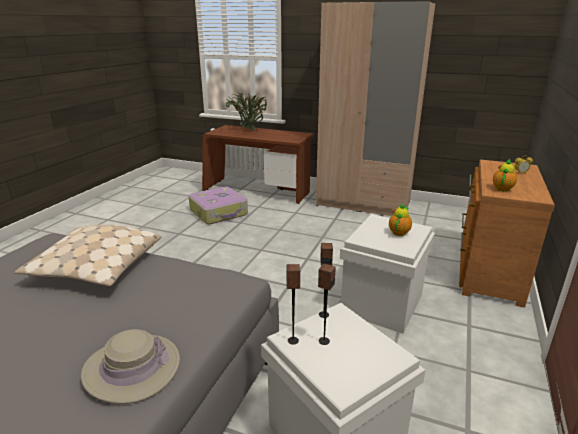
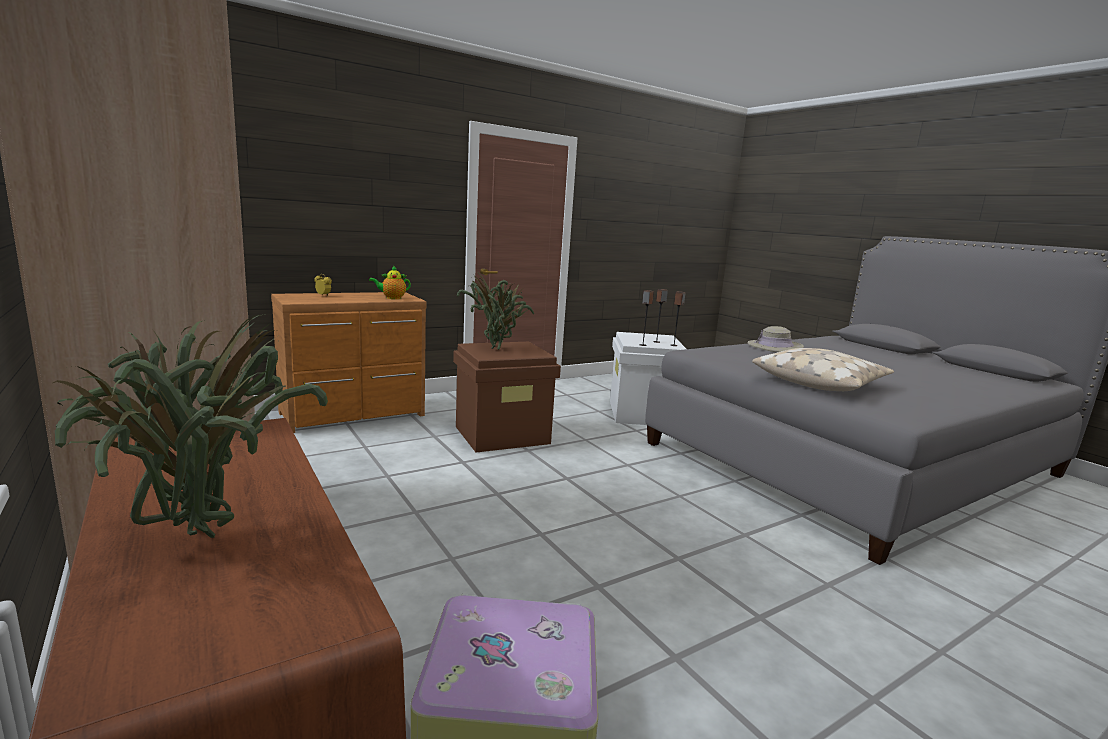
camera: 145 degrees left, 10 degrees down
white storage box [340,214,435,334] -> brown storage box [453,342,561,452]
teapot [389,204,412,236] -> potted plant [457,272,534,350]

